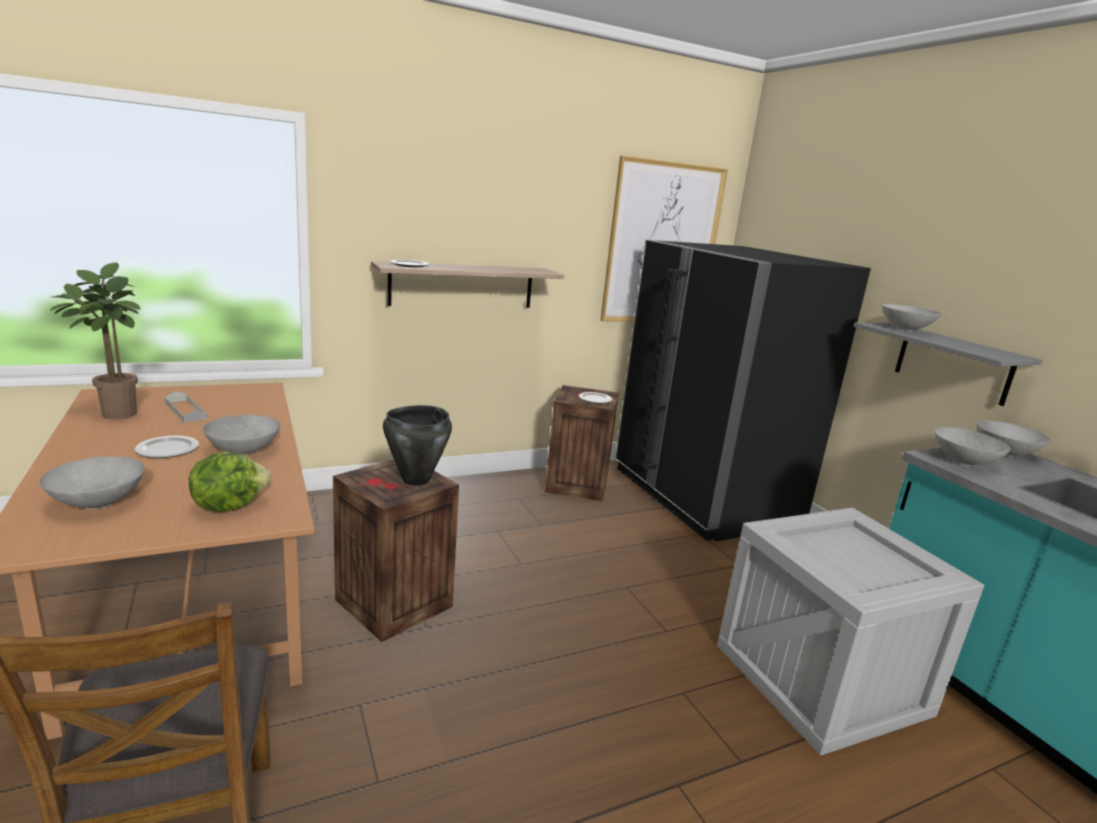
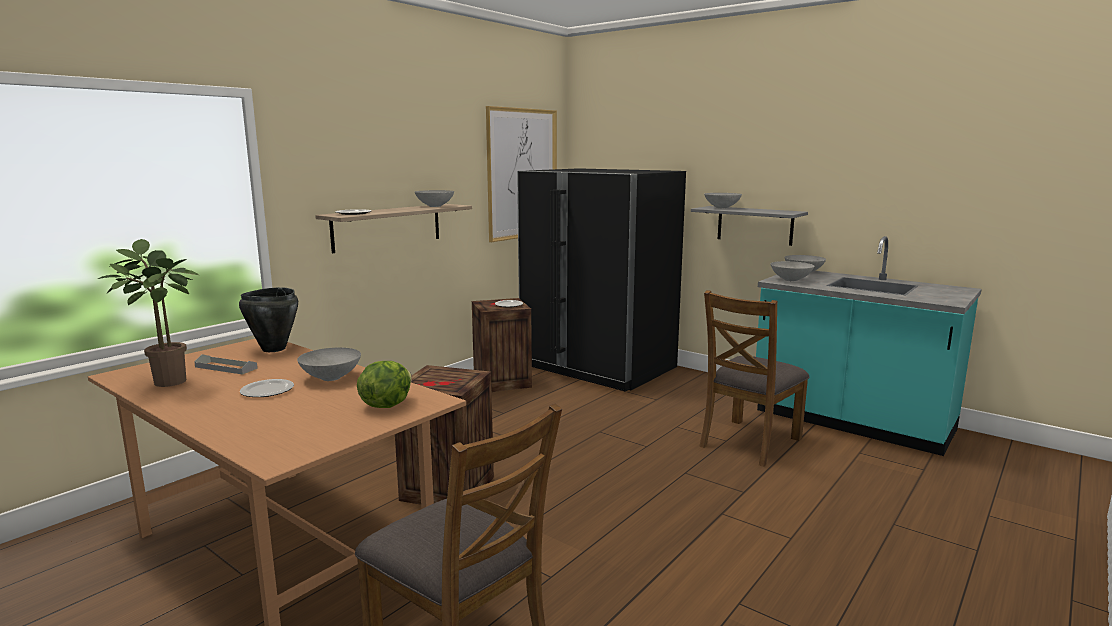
camera: 25 degrees left, 5 degrees down
grey bowl [40,456,145,509] -> grey bowl moved to [415,190,454,207]
black cooking pot [383,405,452,486] -> black cooking pot moved to [239,287,298,352]
crate [717,508,984,755] -> brown chair [699,290,809,467]

